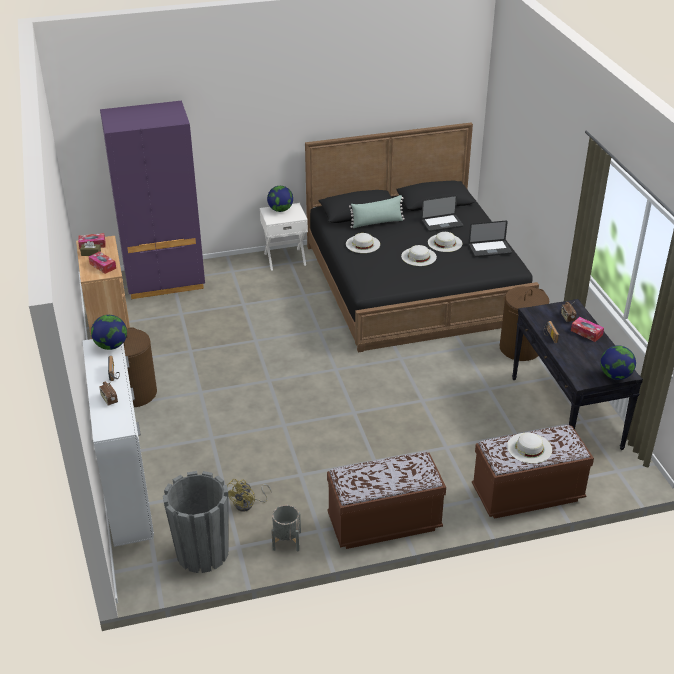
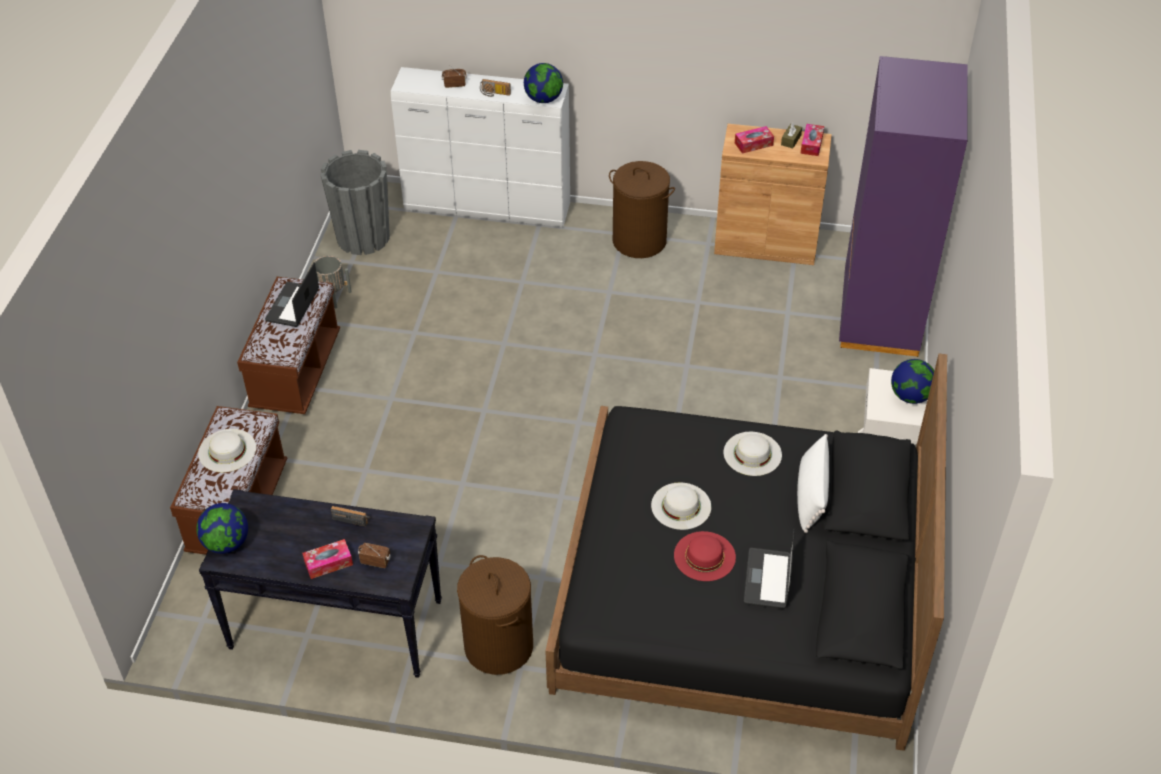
camera: 115 degrees right, 10 degrees up
yellow fan [227,479,272,512] -> none
green pillow [349,195,405,228] -> white pillow [797,434,829,533]
white hat [428,232,462,252] -> red hat [674,531,736,581]
laptop [469,221,512,257] -> laptop moved to [265,262,319,327]

